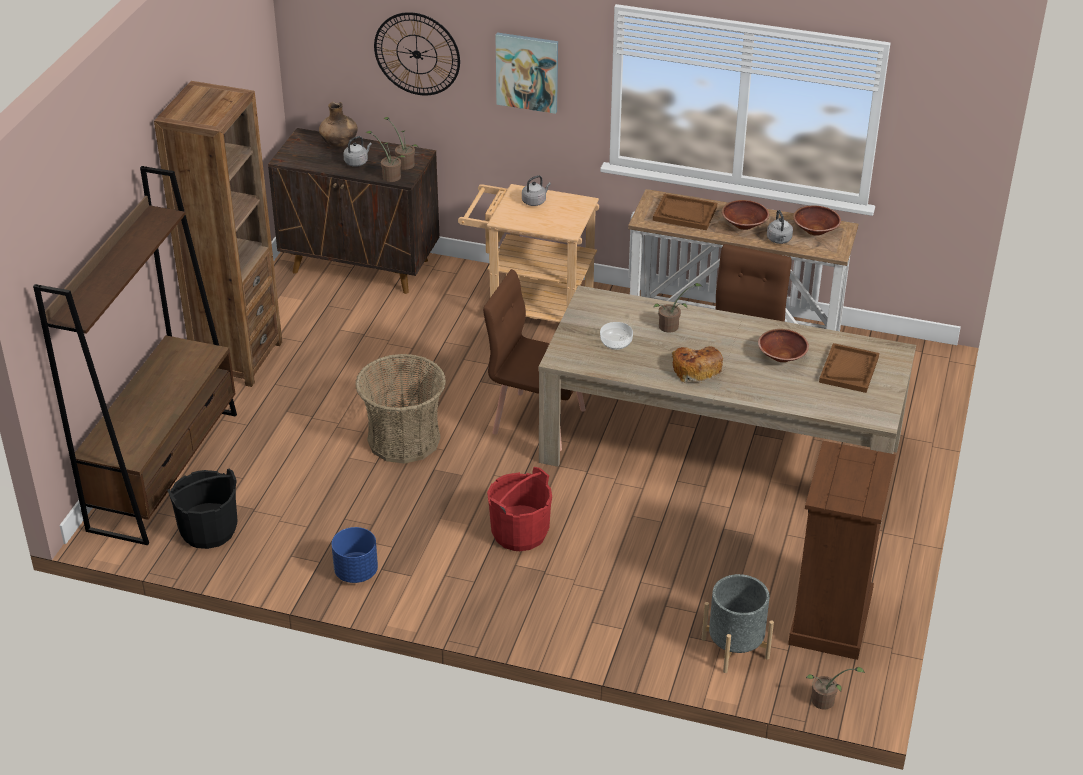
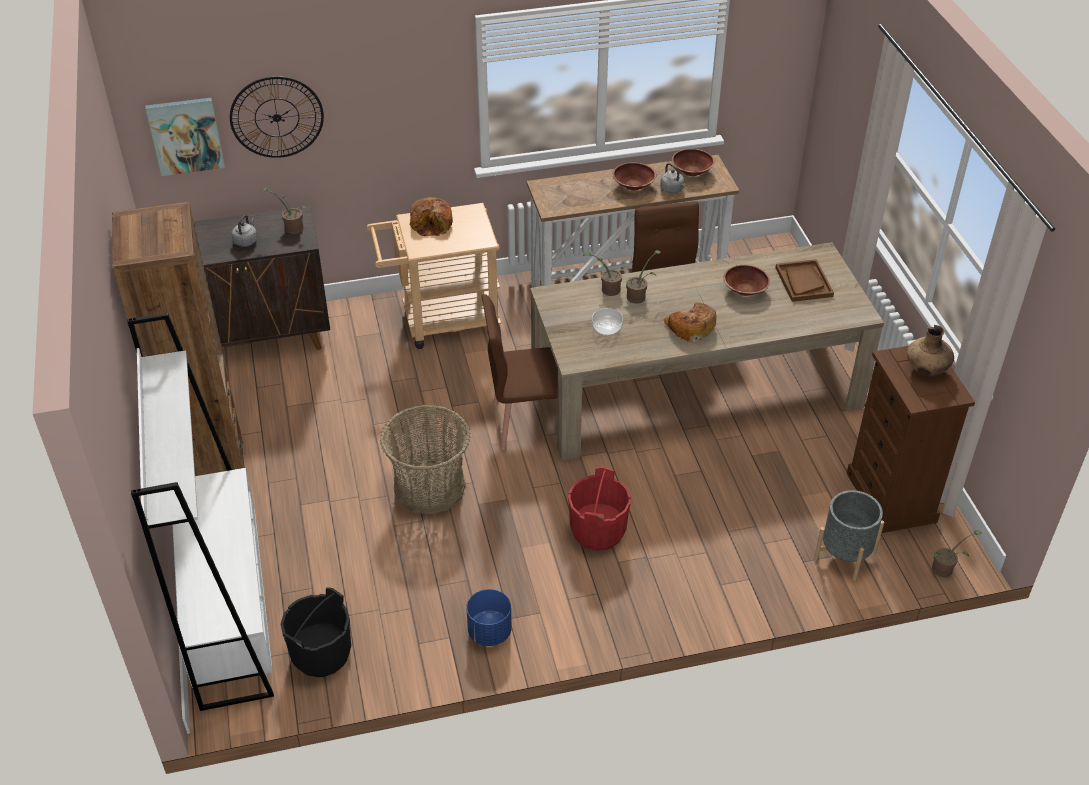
camera: 30 degrees left, 5 degrees up
brown bookcase [33,166,237,545] -> white bookcase [127,313,274,711]
brown vase [319,102,358,146] -> brown vase moved to [907,325,954,376]
potted plant [366,131,406,182] -> potted plant moved to [583,253,627,296]
picture [495,32,558,114] -> picture moved to [145,98,225,176]
grey kettle [522,175,551,206] -> bread [410,197,453,236]
brown tray [653,194,717,230] -> none

